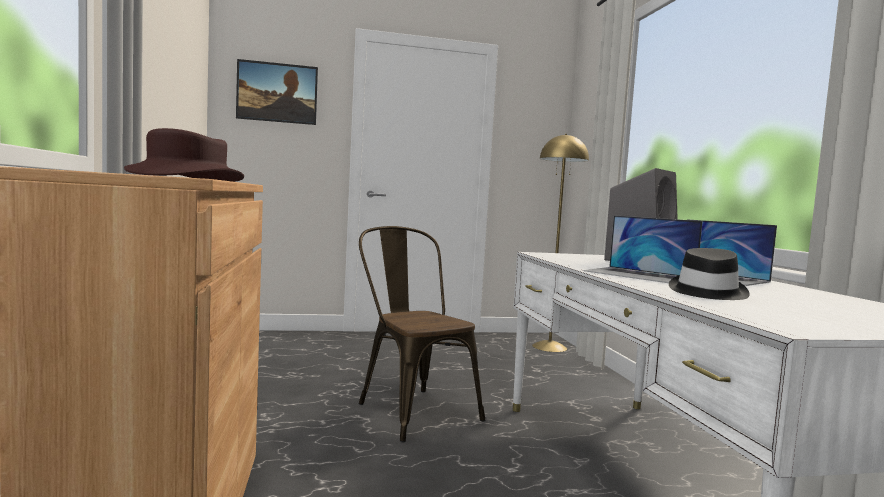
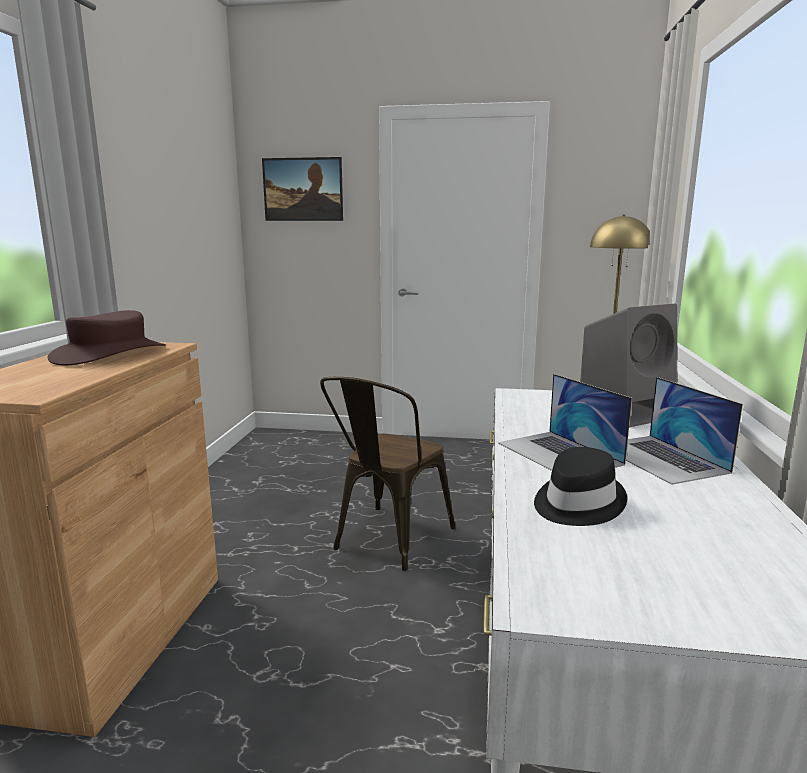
camera: 20 degrees right, 10 degrees up
brown chair [359,226,486,442] -> brown chair turned 135 degrees counterclockwise [320,377,456,571]

